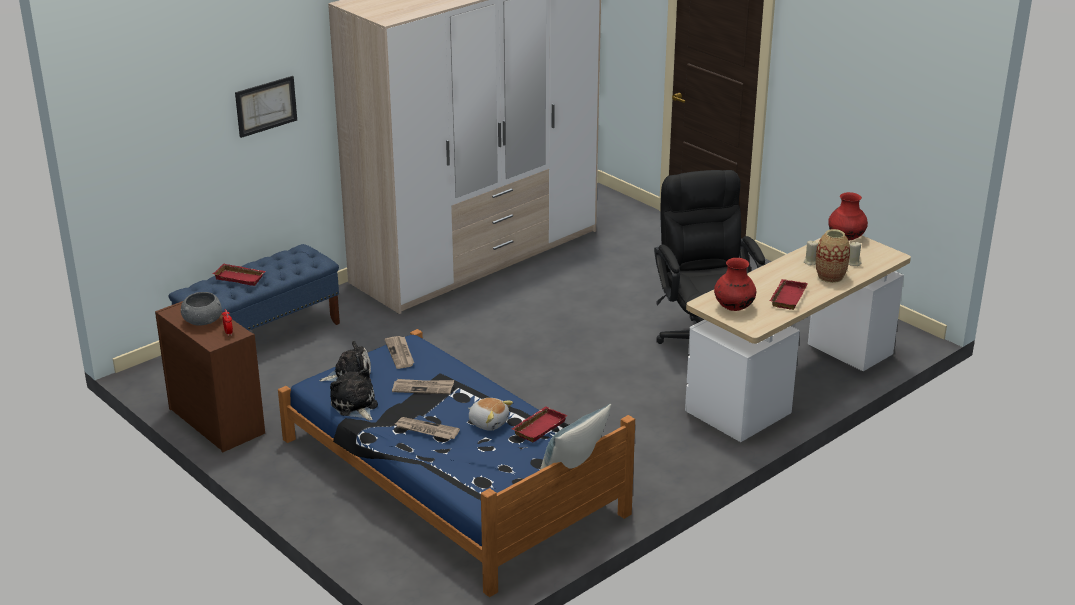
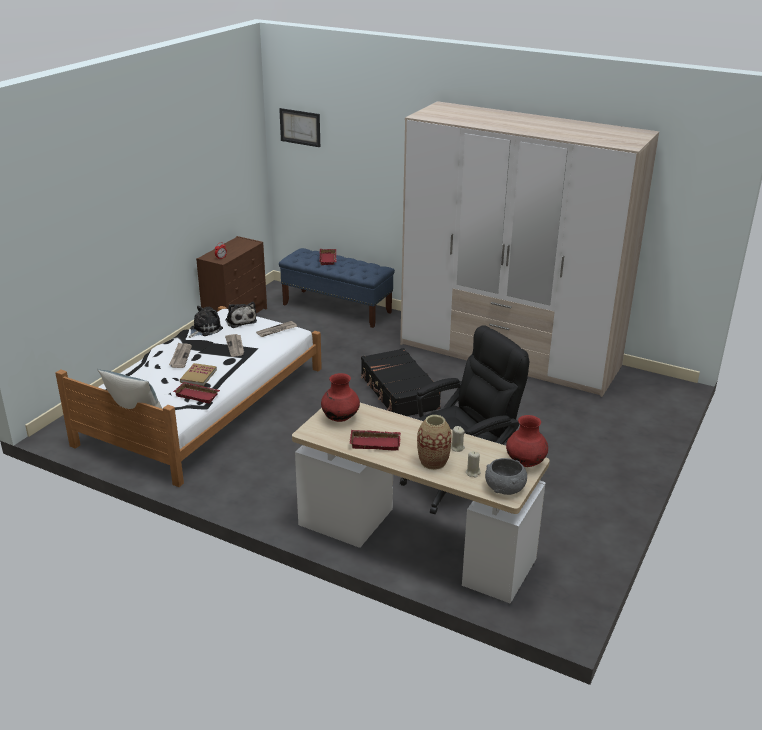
camera: 70 degrees right, 0 degrees up
grey bowl [181,292,222,326] -> grey bowl moved to [485,458,527,495]
picture [235,76,297,138] -> picture moved to [279,108,320,147]
blue bed [278,329,635,597] -> white bed [55,306,322,487]
plush toy [468,398,513,431] -> book [180,363,217,386]
none -> black suitcase [361,348,441,416]

